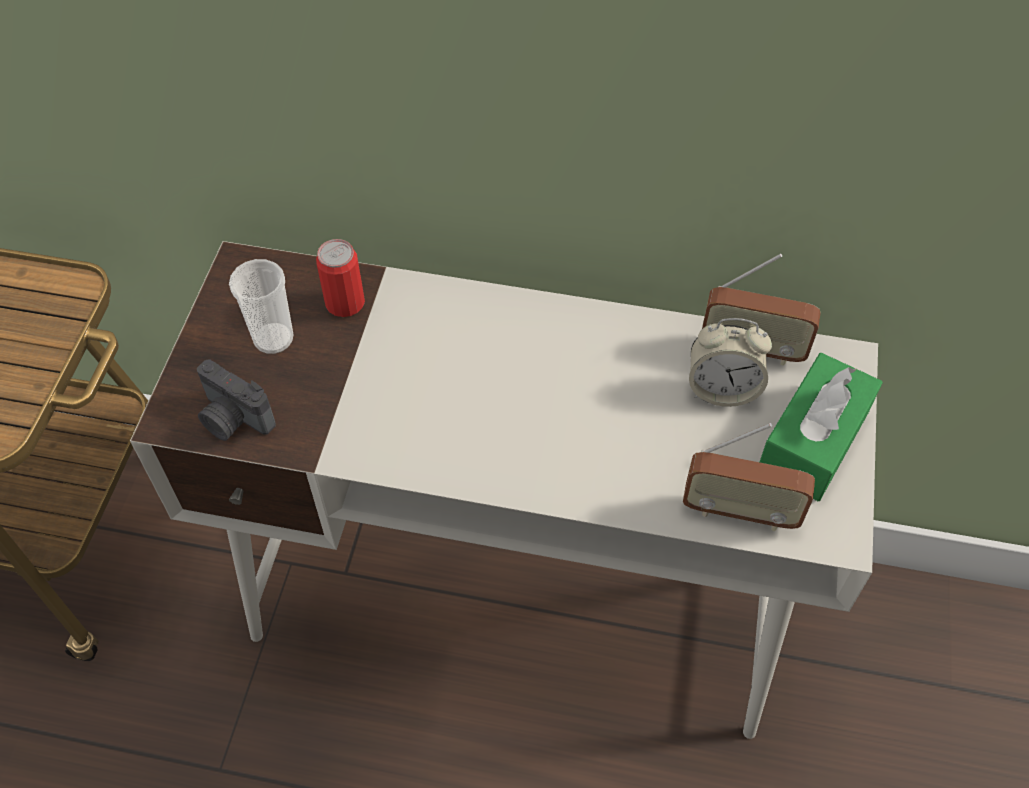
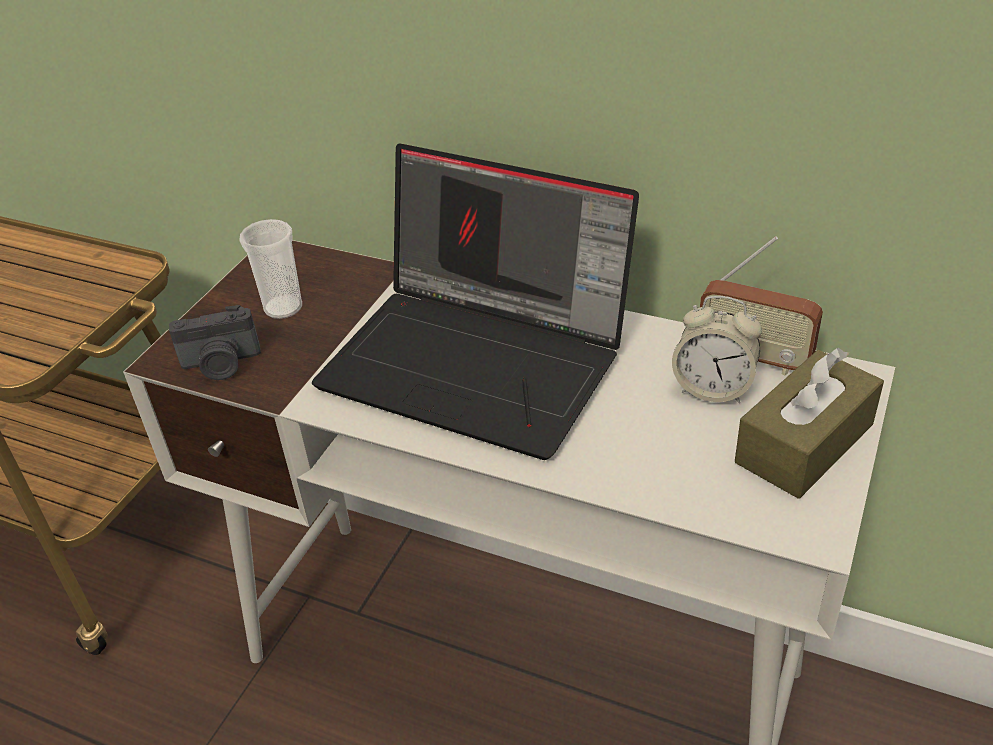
camera: 15 degrees right, 15 degrees down
camera [197,360,276,441] -> camera turned 60 degrees counterclockwise [169,305,261,380]
can [316,239,365,317] -> none
radio [683,423,815,532] -> none
green tissue box [760,353,883,501] -> brown tissue box [735,348,884,499]
none -> laptop [312,144,639,460]

